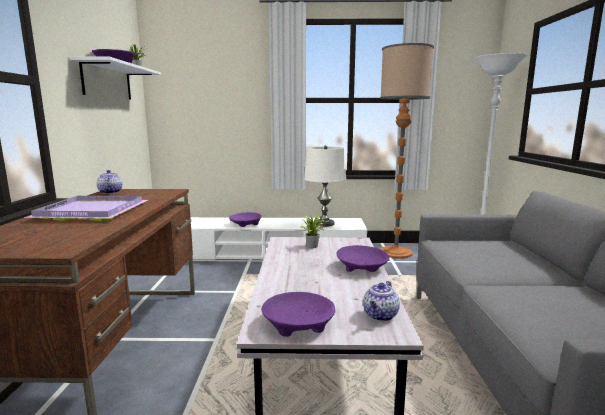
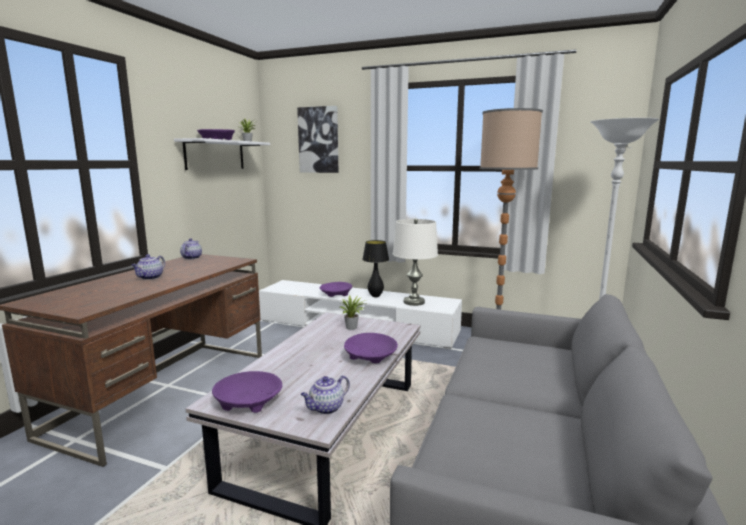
camera: 20 degrees right, 0 degrees up
purple tray [24,196,148,221] -> teapot [131,254,165,280]
none -> picture [297,106,338,173]
none -> black table lamp [362,240,389,297]

